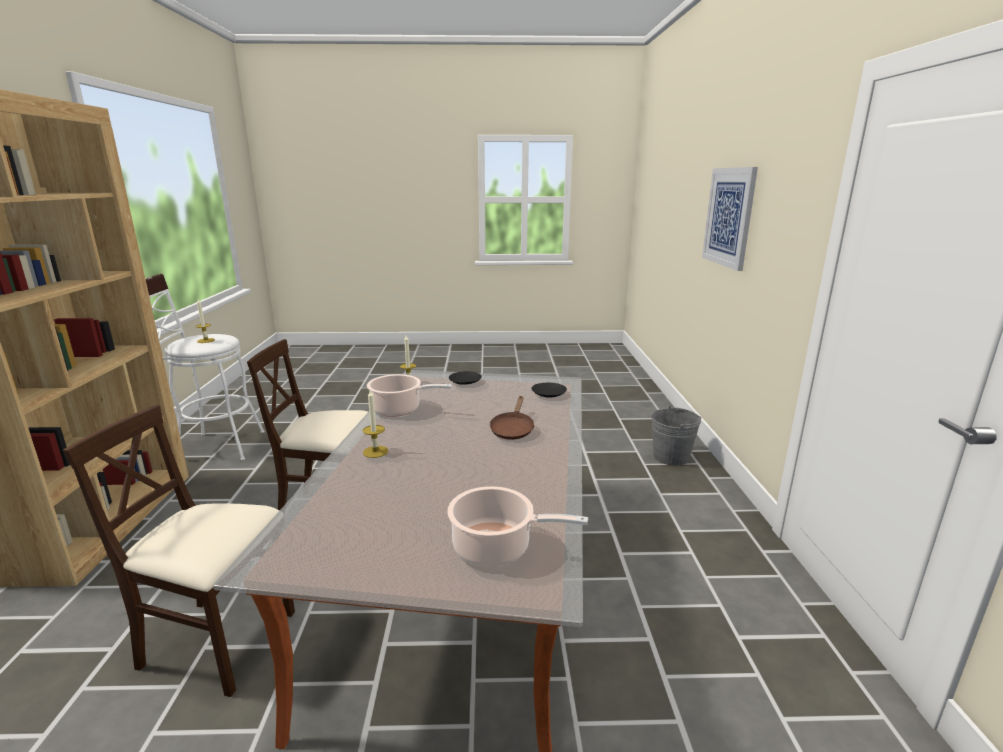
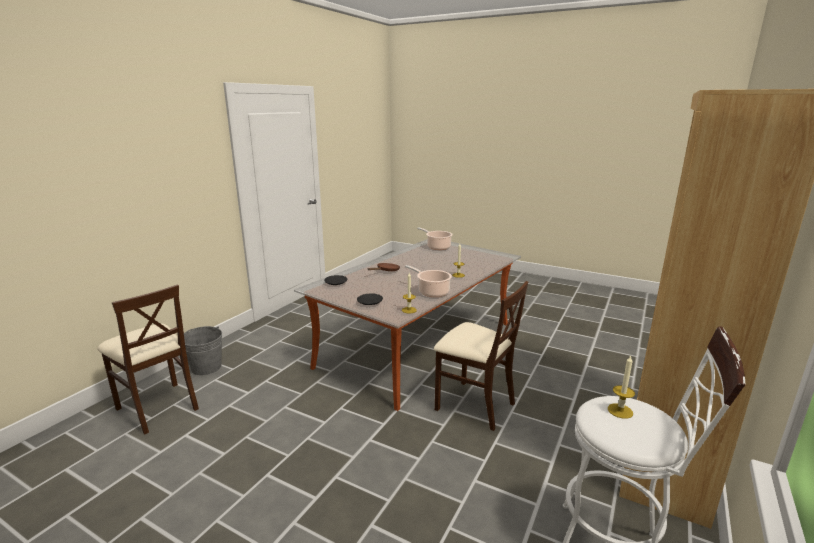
camera: 150 degrees left, 0 degrees up
beige chair [63,405,295,697] -> beige chair moved to [97,285,199,435]
picture [702,167,758,271] -> none

